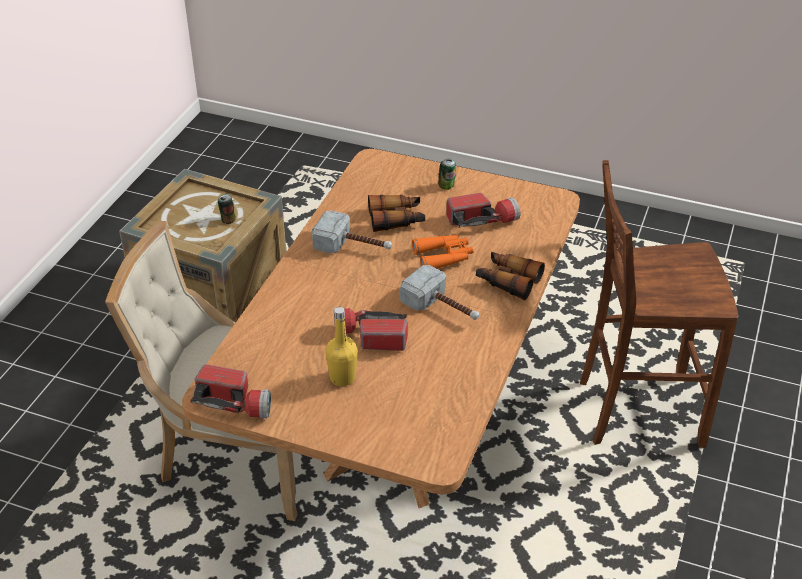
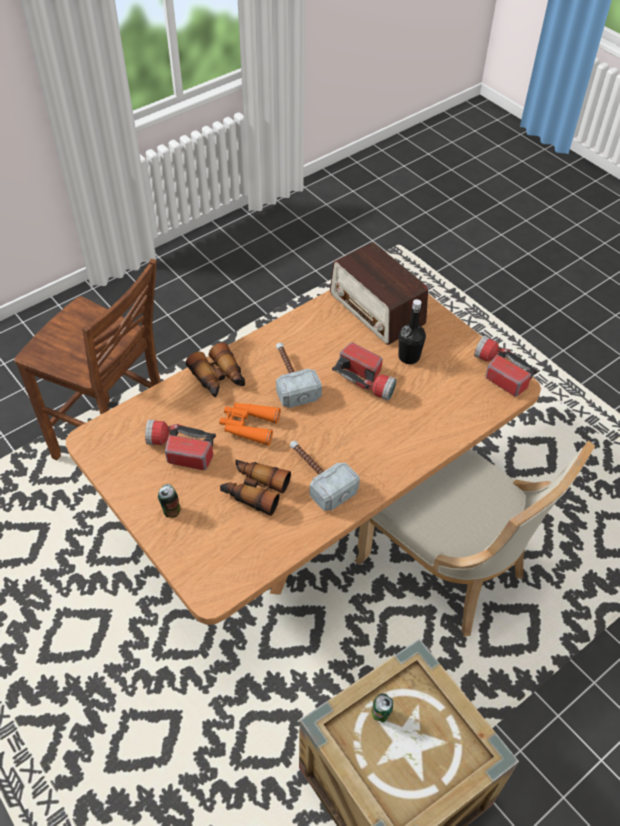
camera: 150 degrees left, 10 degrees up
yellow bottle [325,307,358,386] -> black bottle [399,299,426,364]
none -> radio [330,242,428,345]

